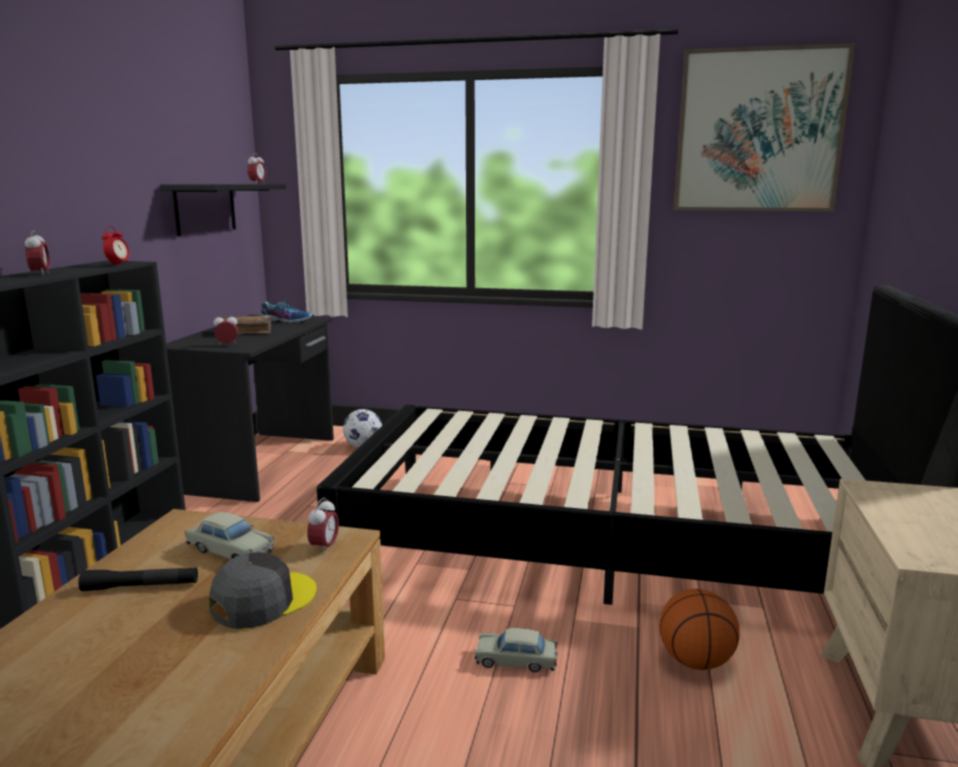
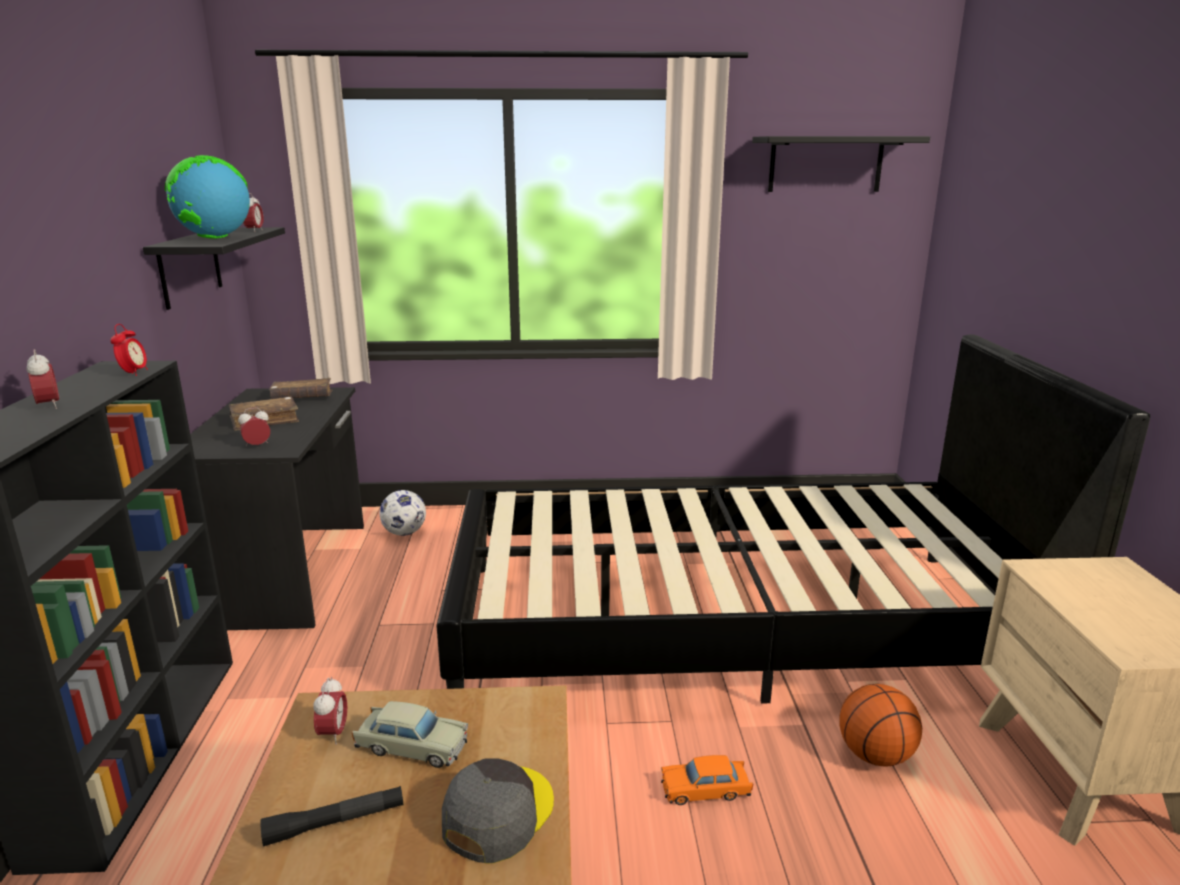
camera: 15 degrees left, 5 degrees up
shoe [260,298,312,324] -> brown book [269,378,332,399]
alarm clock [307,497,339,555] -> alarm clock moved to [313,677,347,745]
beige toy car [475,628,558,672] -> orange toy car [661,755,753,805]
picture [674,43,855,211] -> black shelf [752,136,930,192]
none -> globe [165,155,250,239]

